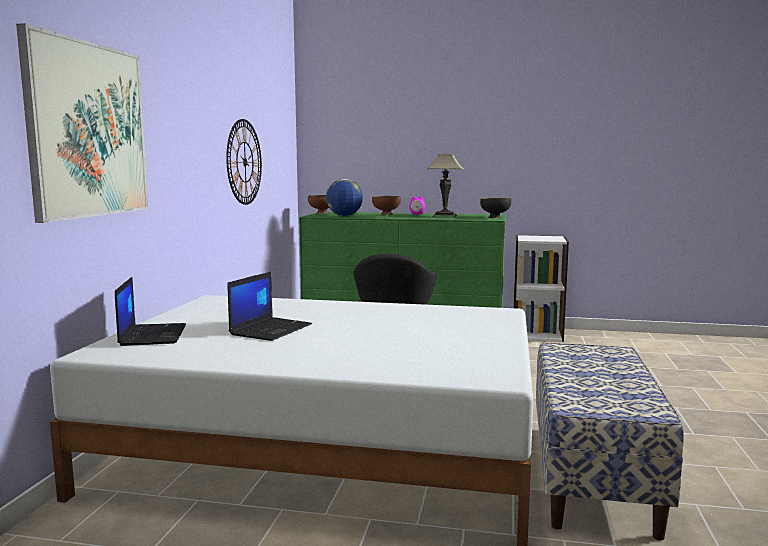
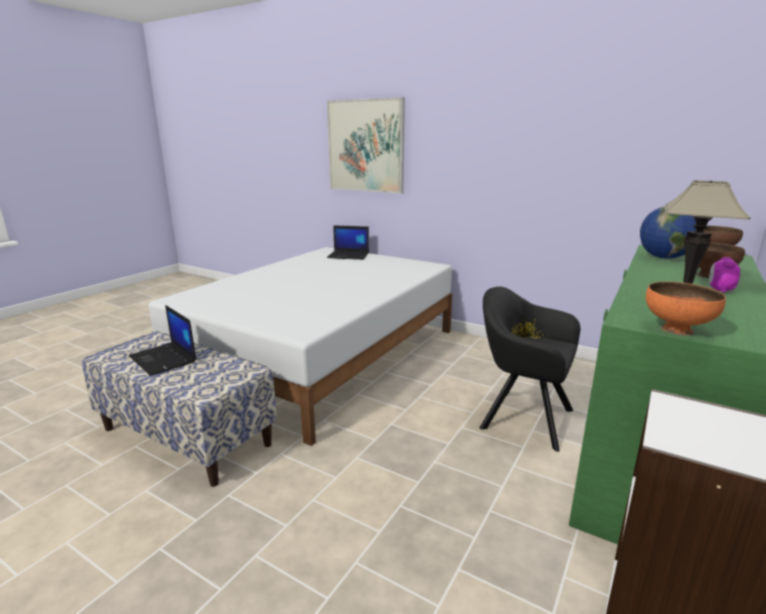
camera: 110 degrees right, 10 degrees up
wall clock [226,119,262,205] -> none
laptop [228,272,312,341] -> laptop moved to [129,305,196,376]
black bowl [480,198,511,218] -> orange bowl [646,282,726,335]

